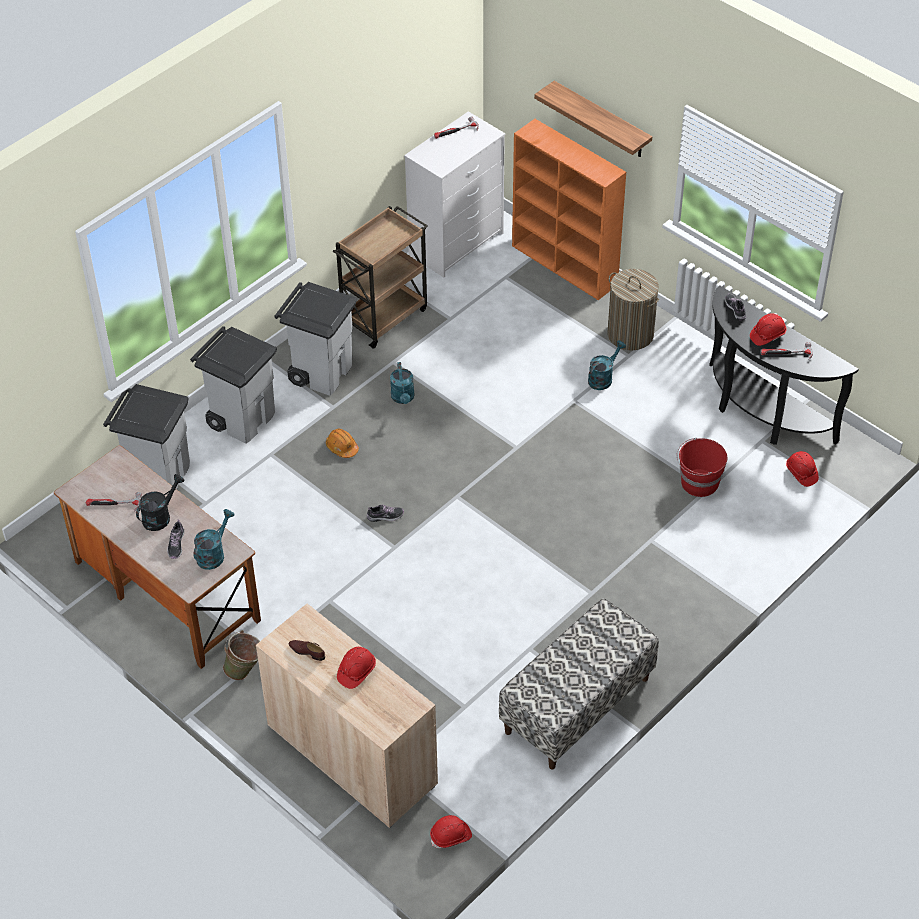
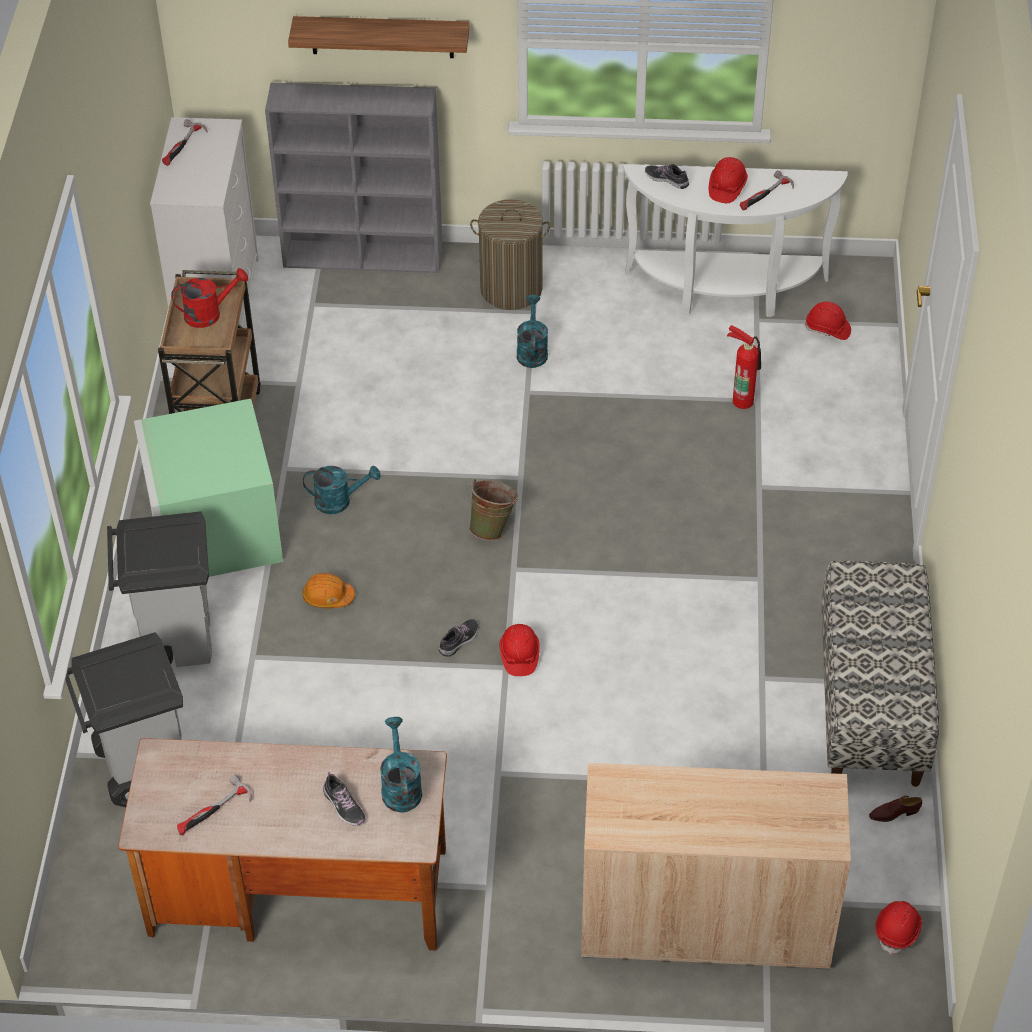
camera: 40 degrees left, 0 degrees up
black watering can [136,474,184,531] -> none
green bucket [223,630,260,680] -> green bucket moved to [468,479,518,541]
grey trash can [275,282,357,396] -> green storage box [134,399,283,577]
brown shoe [289,640,325,661] -> brown shoe moved to [869,796,922,822]
red hard hat [337,647,376,689] -> red hard hat moved to [500,624,540,676]
turquoise watering can [390,362,415,404] -> turquoise watering can turned 45 degrees counterclockwise [303,466,381,514]
orange bookcase [512,119,626,300] -> grey bookcase [265,83,443,273]
red bucket [677,438,727,497] -> fire extinguisher [727,325,761,409]
black console table [709,285,859,445] -> white console table [624,164,848,317]
none -> red watering can [171,268,248,328]

